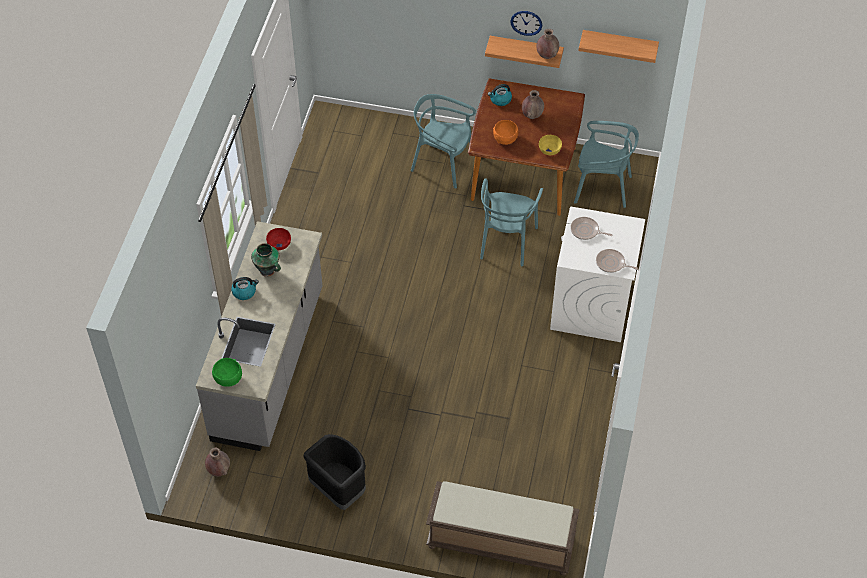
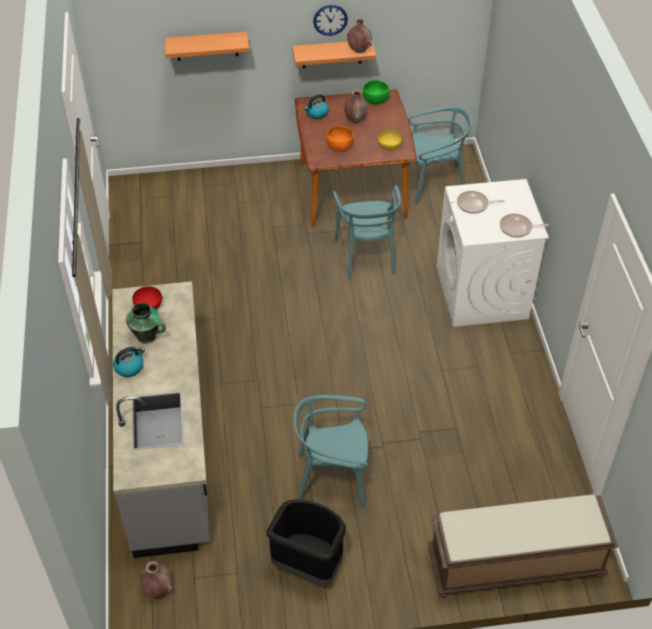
camera: 20 degrees left, 5 degrees down
green bowl [212,358,242,387] -> green bowl moved to [363,80,390,105]
turquoise chair [411,94,476,188] -> turquoise chair moved to [294,395,369,508]
shelf [578,30,659,63] -> shelf moved to [165,32,249,61]

